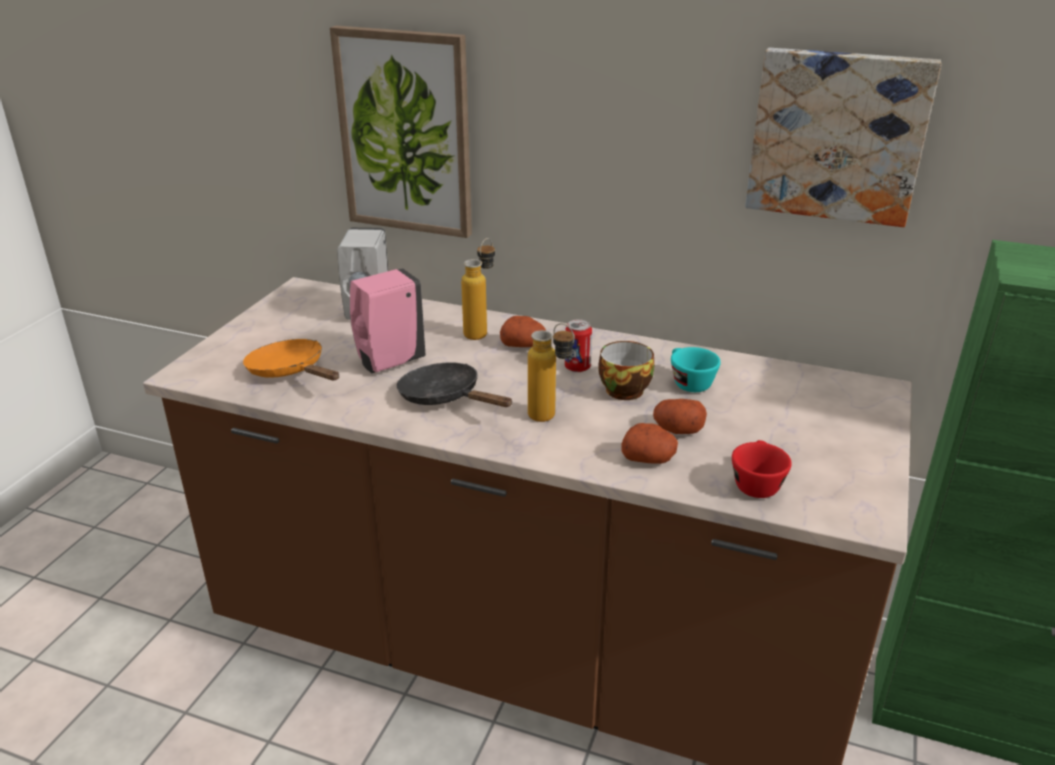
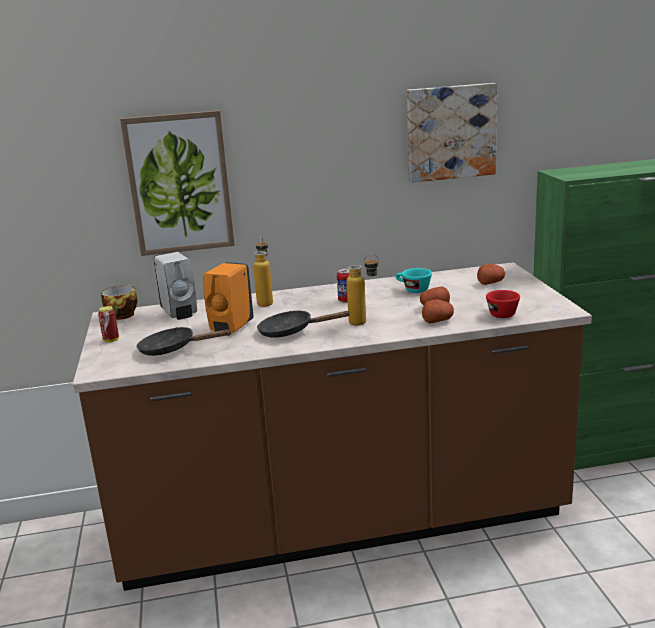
camera: 30 degrees left, 10 degrees down
orange frying pan [243,339,339,380] -> black frying pan [137,327,230,356]
pink soap dispenser [350,268,425,373] -> orange soap dispenser [203,262,254,336]
potato [500,316,546,347] -> potato moved to [477,264,505,285]
cup [598,341,654,400] -> cup moved to [101,285,137,320]
none -> can [98,306,119,342]

